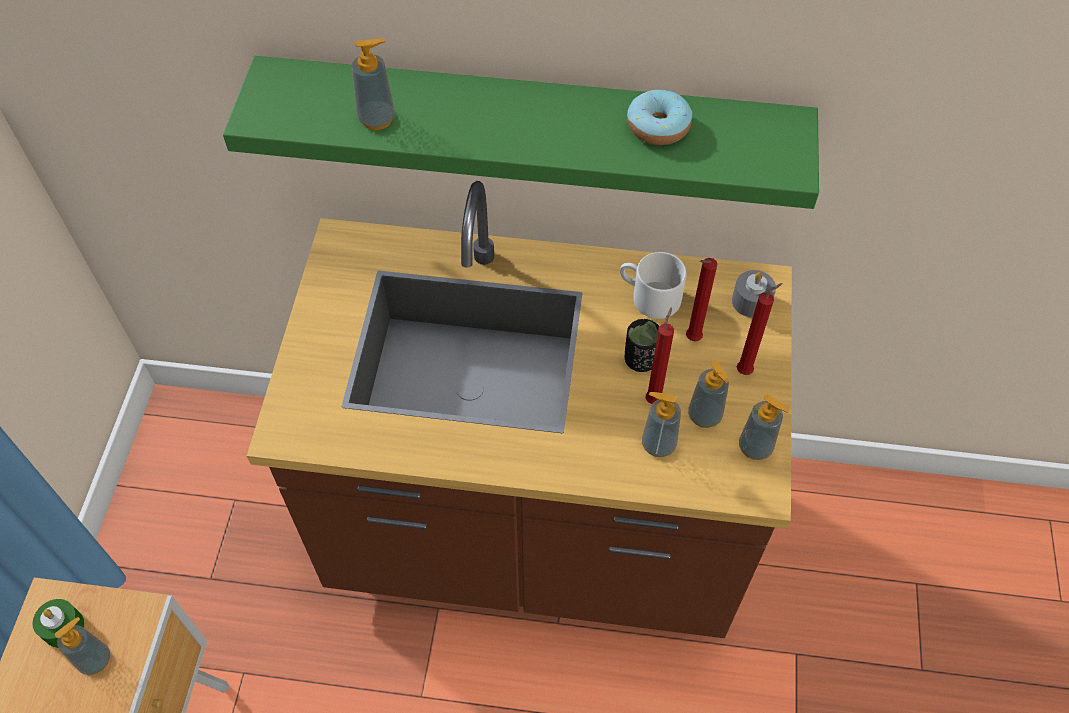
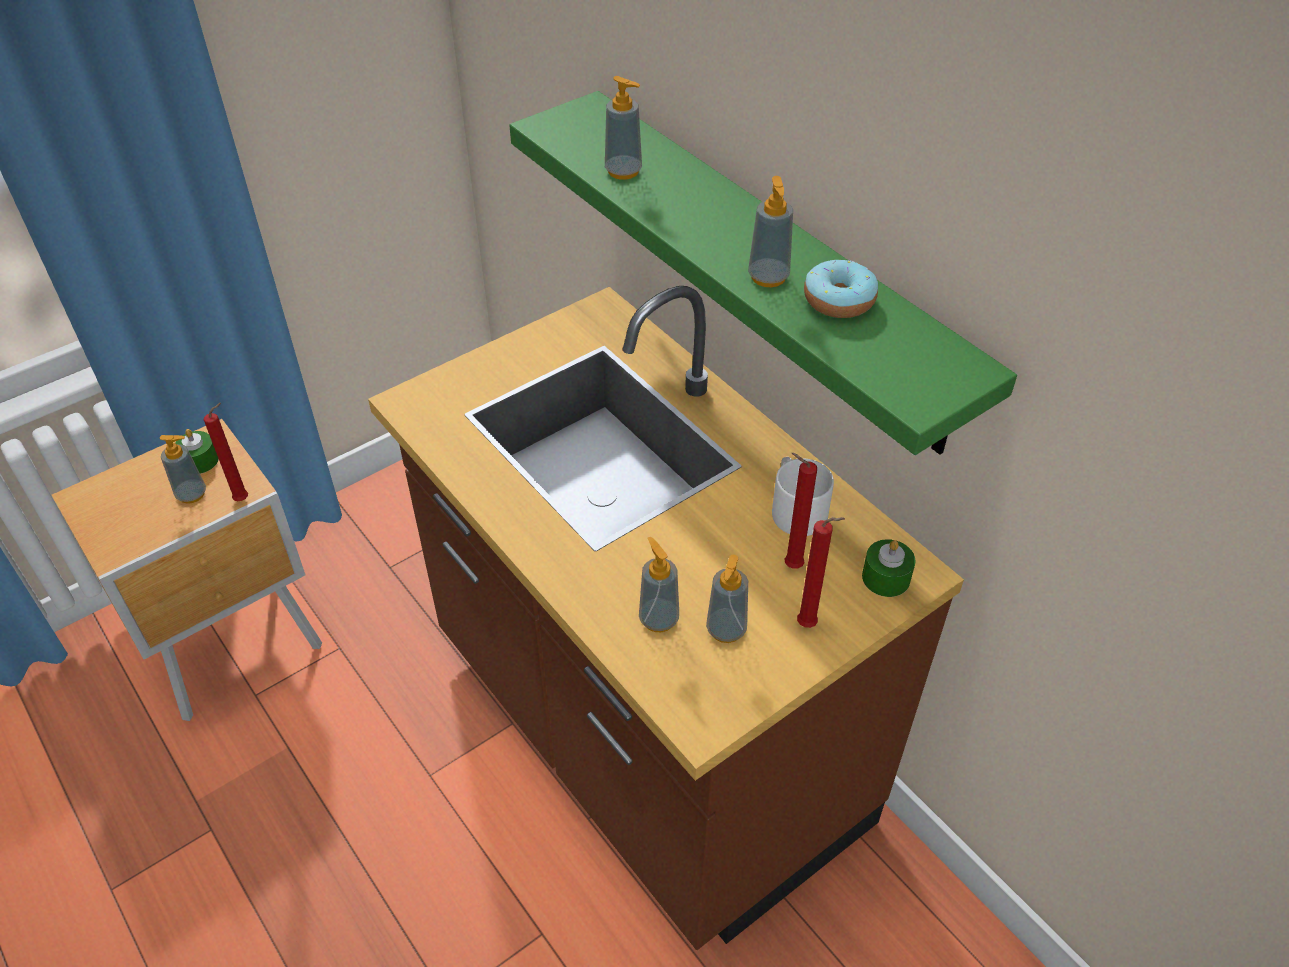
camera: 45 degrees right, 10 degrees down
black cup [624,319,660,372] -> none
red candle [646,308,674,404] -> red candle moved to [204,403,248,501]
grey candle [732,270,776,318] -> green candle [862,539,916,597]
soap dispenser [739,394,790,460] -> soap dispenser moved to [748,176,793,287]

